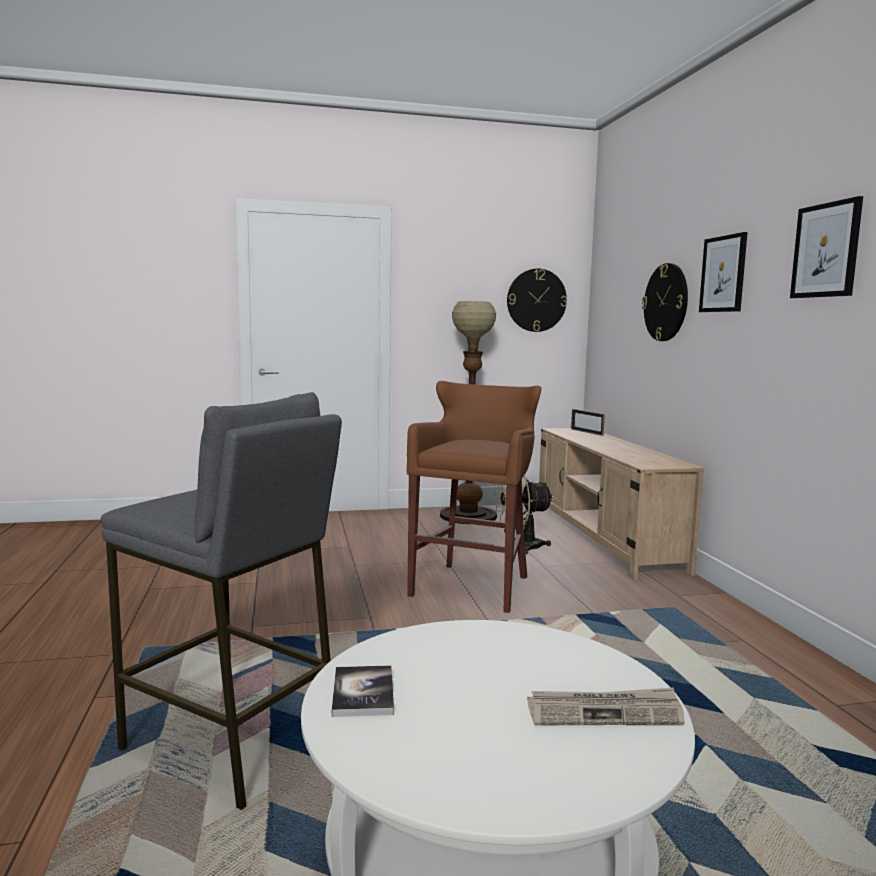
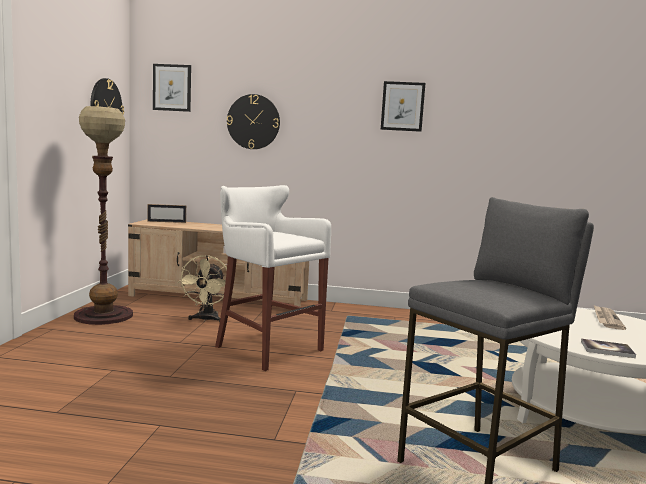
camera: 70 degrees left, 0 degrees up
brown stool [407,381,542,613] -> white stool [215,185,331,371]
picture [699,232,748,312] -> picture moved to [153,64,191,112]

